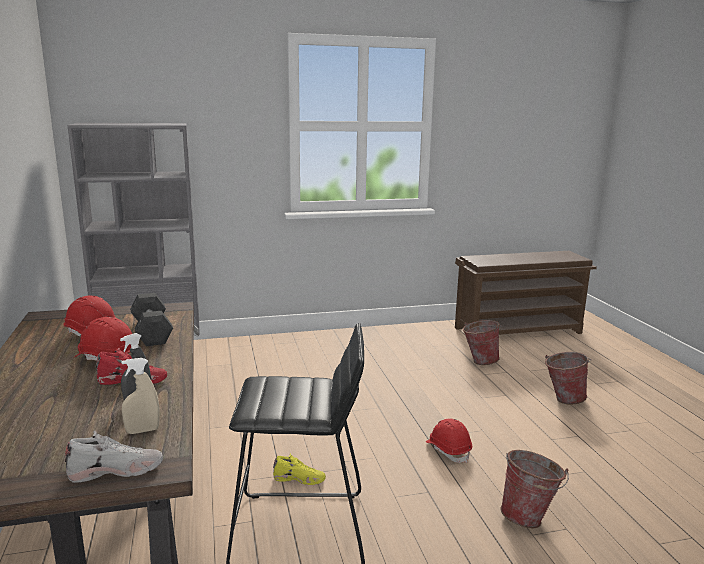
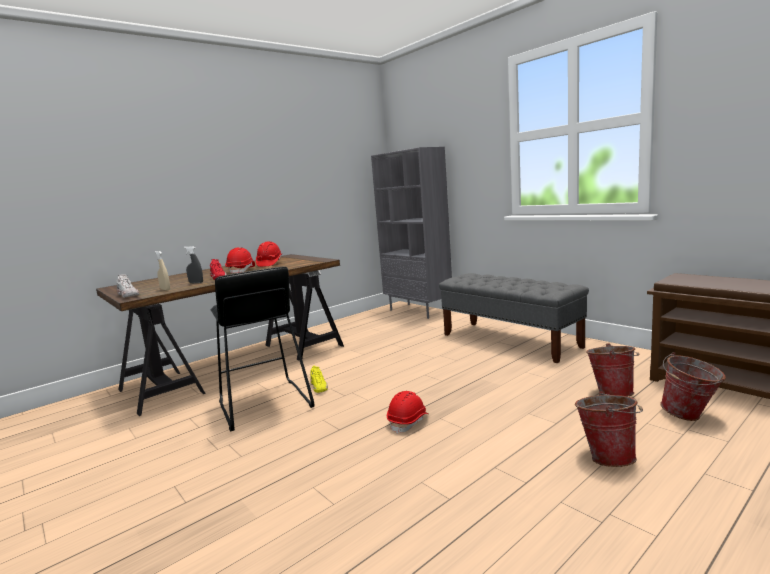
camera: 65 degrees right, 5 degrees down
grey dumbbell [130,293,173,346] -> none
bucket [500,450,569,528] -> bucket moved to [660,352,726,421]
none -> grey bench [439,273,589,363]

